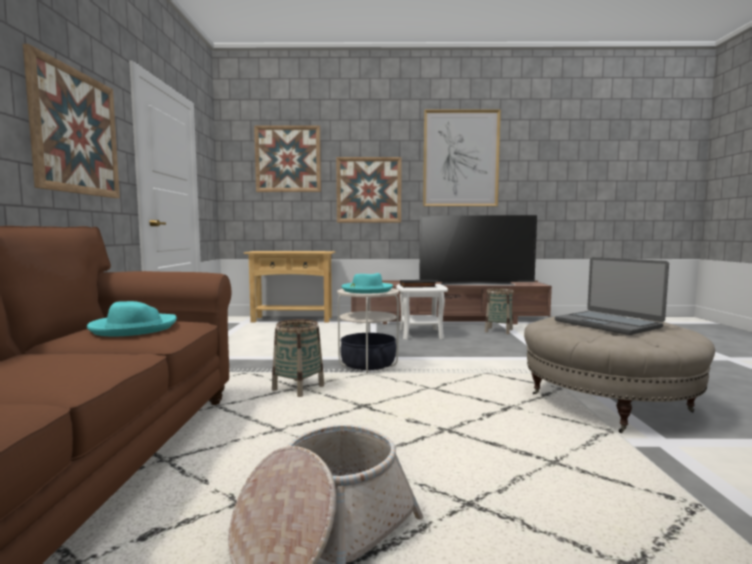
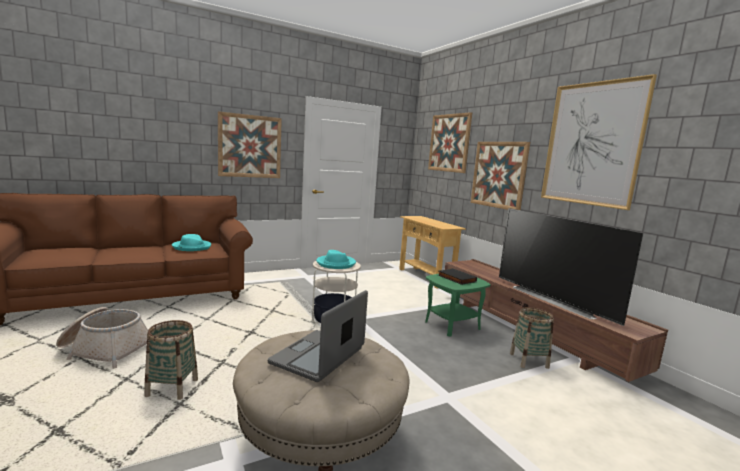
camera: 60 degrees right, 5 degrees up
basket [272,319,324,397] -> basket moved to [144,320,198,400]
white side table [396,284,448,340] -> green side table [425,274,491,337]

